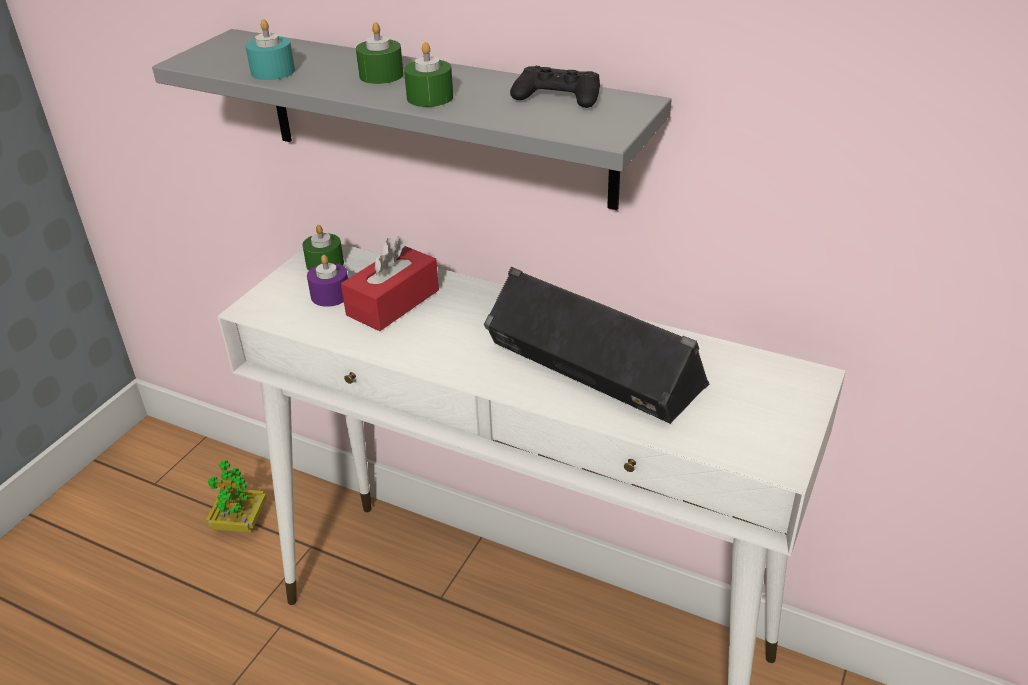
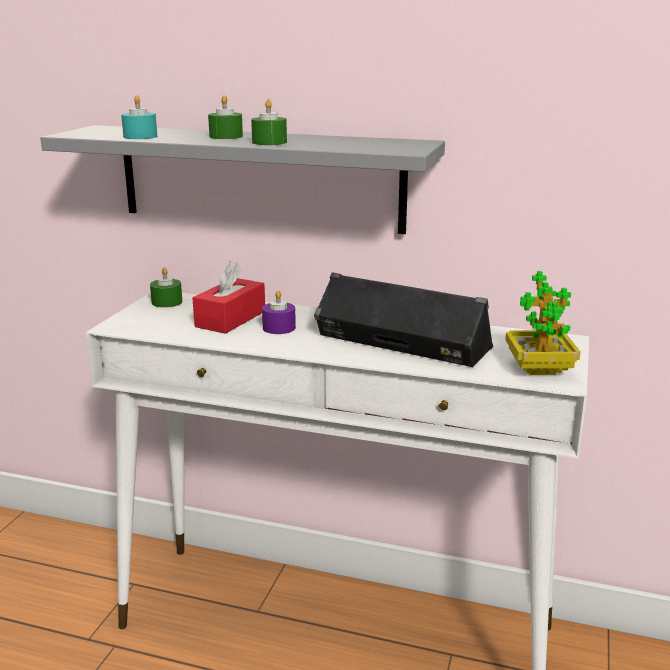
camera: 10 degrees left, 15 degrees down
potted plant [206,460,267,533] -> potted plant moved to [505,271,581,375]
purple candle [307,255,348,307] -> purple candle moved to [262,290,296,334]
black game controller [510,66,600,108] -> none

